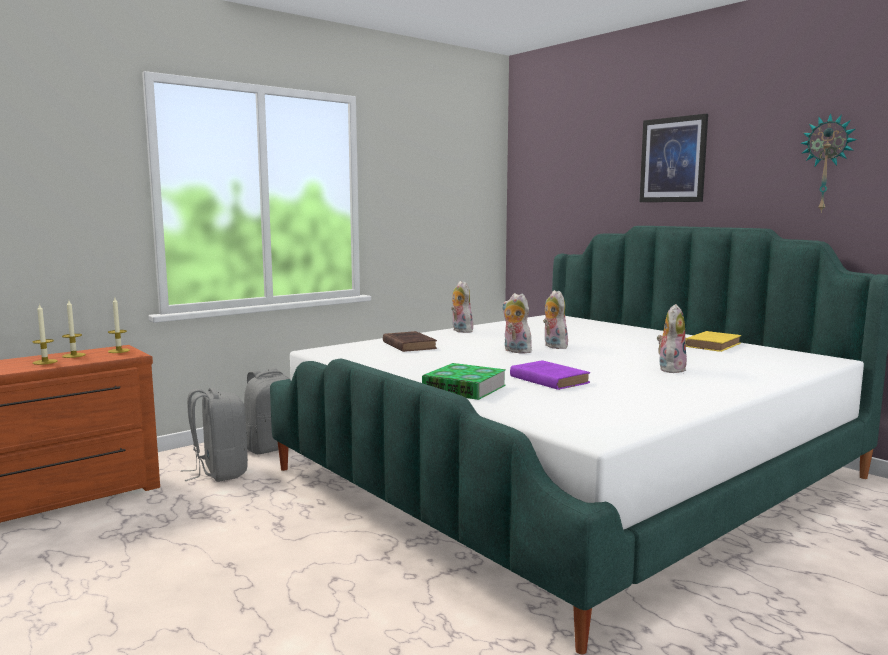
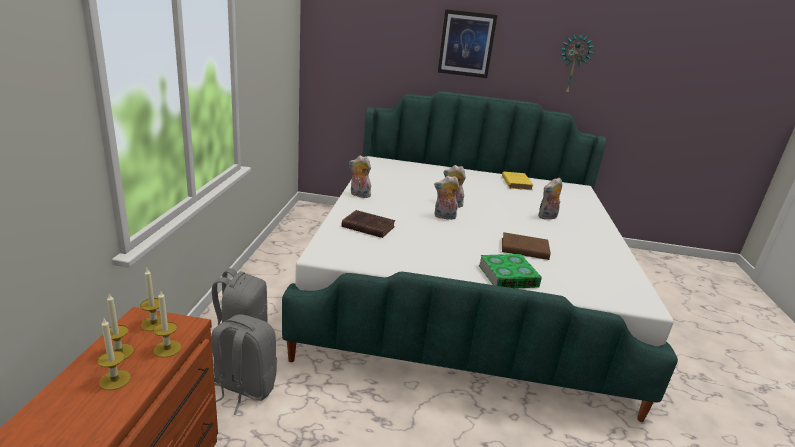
camera: 45 degrees left, 15 degrees up
purple book [510,360,590,390] -> brown book [502,232,551,260]
plush toy [657,304,687,373] -> plush toy turned 105 degrees counterclockwise [538,178,562,220]
none -> candle [153,290,181,358]

